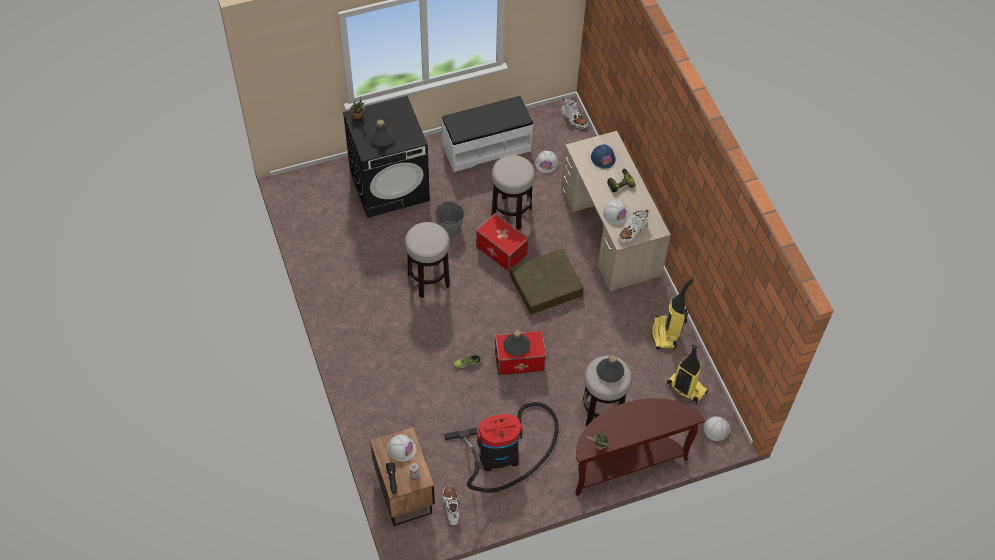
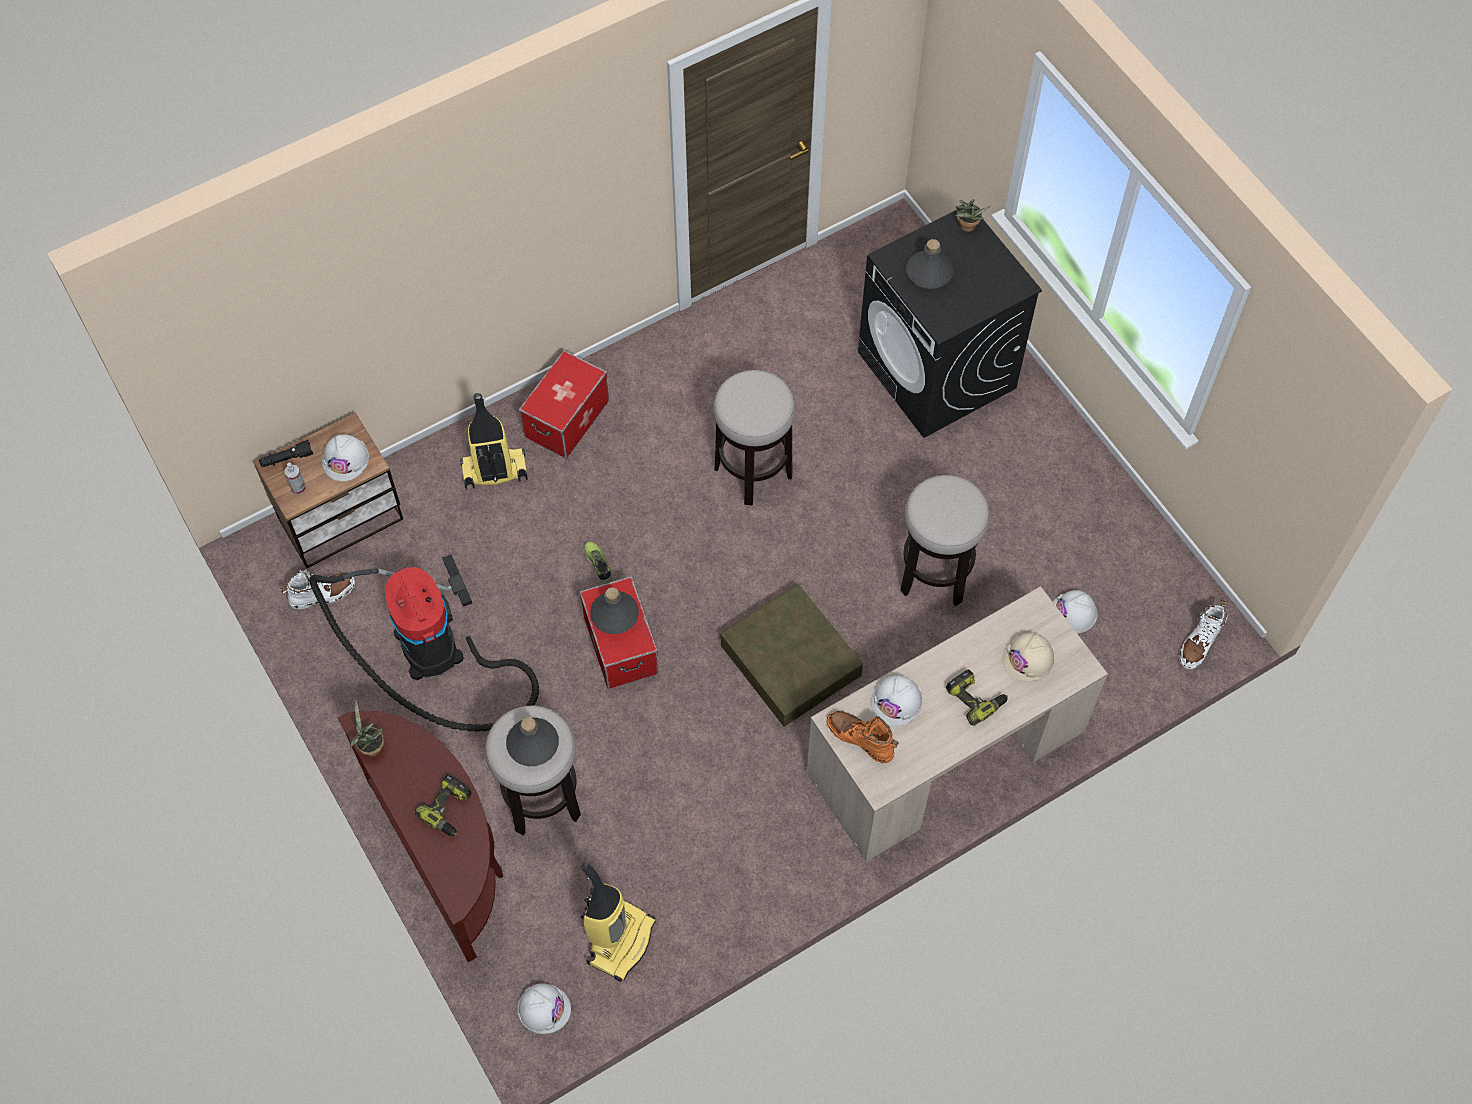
camera: 80 degrees right, 5 degrees up
grey bucket [435,201,464,238] -> none
white bench [441,96,533,172] -> none
storage box [476,213,529,271] -> storage box moved to [519,350,609,458]
blue hard hat [591,144,616,168] -> beige hard hat [1003,633,1055,682]
white boot [618,210,649,243] -> orange boot [826,711,899,764]
vacuum cleaner [651,278,694,349] -> vacuum cleaner moved to [460,393,528,490]
none -> power drill [415,774,472,836]

